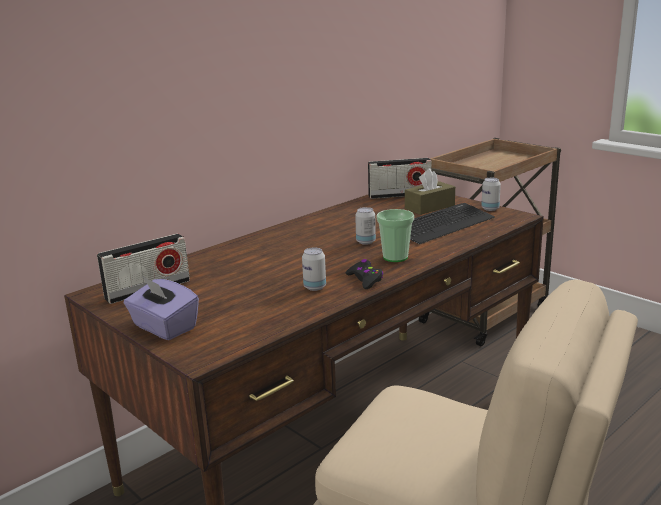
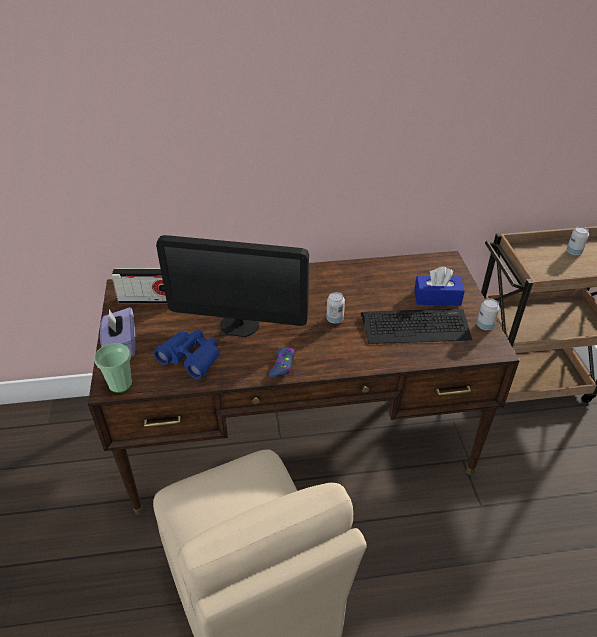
camera: 35 degrees right, 20 degrees up
can [302,247,326,291] -> can moved to [567,226,589,255]
black game controller [345,259,384,289] -> blue game controller [269,348,295,377]
radio [368,158,432,199] -> none
cup [377,209,414,262] -> cup moved to [94,343,132,393]
brown tissue box [405,168,455,215] -> blue tissue box [414,267,465,306]
none -> blue binoculars [154,330,220,379]
none -> monitor [156,235,309,337]

